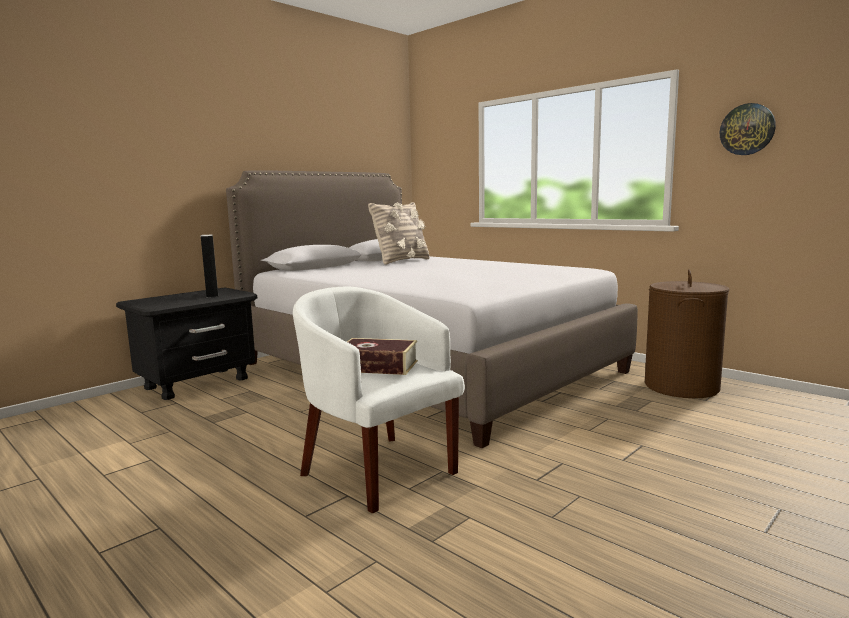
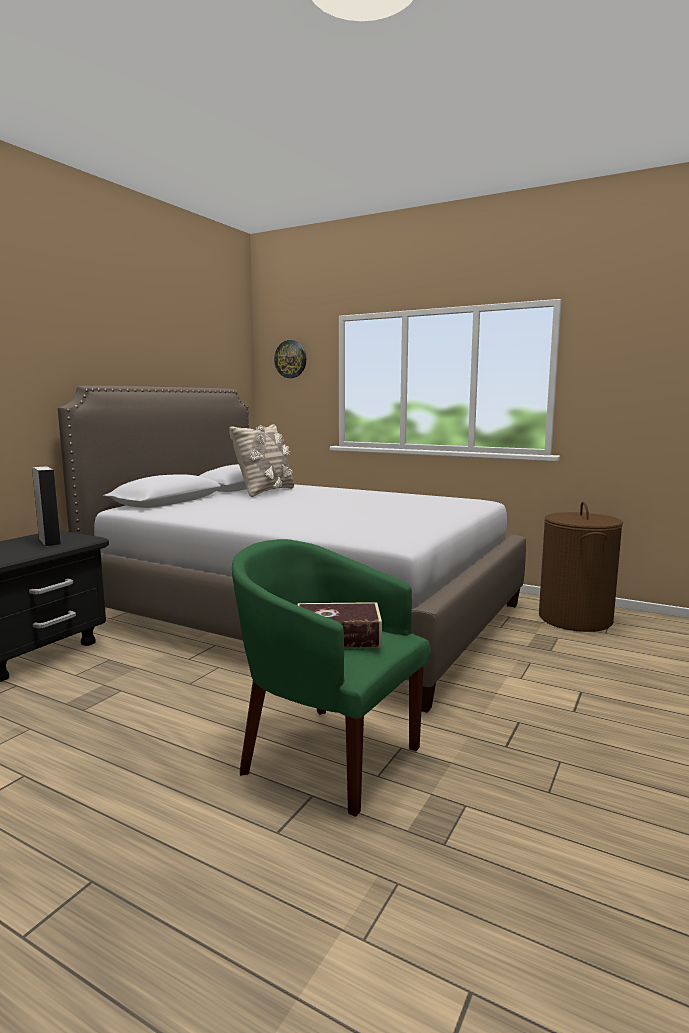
camera: 15 degrees left, 0 degrees up
white armchair [293,287,465,513] -> green armchair [232,539,431,816]
wall clock [720,103,776,155] -> wall clock moved to [274,340,306,378]

